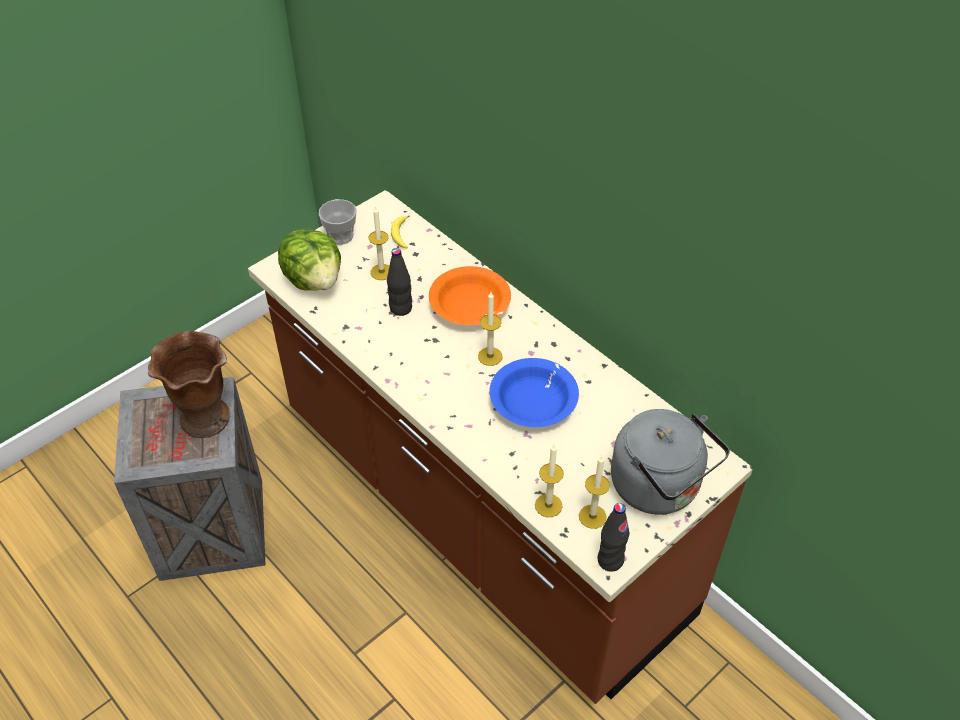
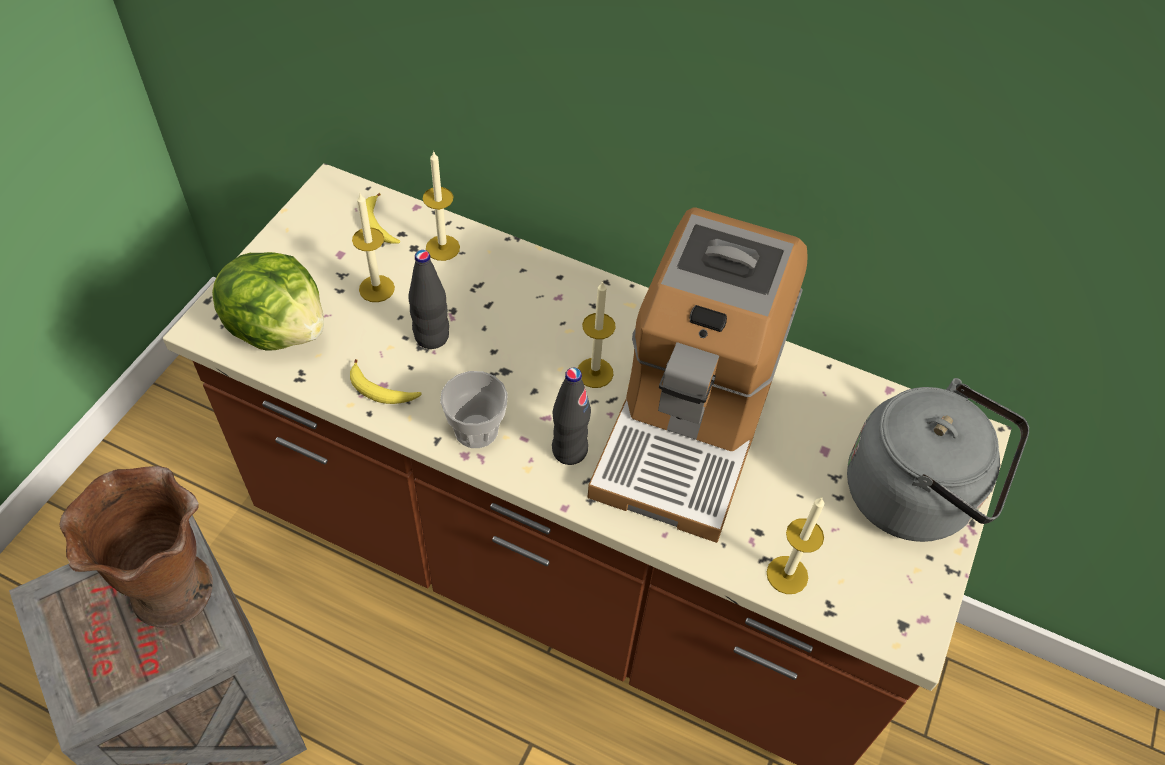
camera: 25 degrees left, 5 degrees up
cup [319,199,357,245] -> cup moved to [440,371,508,448]
orange bowl [429,266,511,325] -> none
blue bowl [489,358,579,427] -> coffee machine [588,208,808,543]
candle [579,456,610,529] -> candle moved to [423,150,460,261]
black bottle [598,503,629,572] -> black bottle moved to [552,368,591,465]
none -> banana [350,359,422,404]

